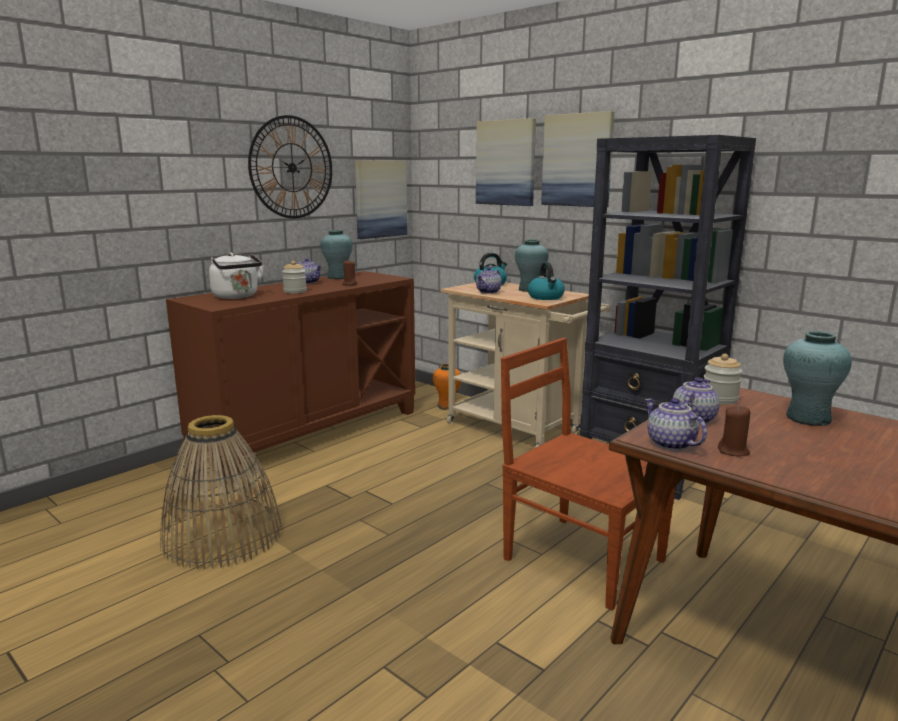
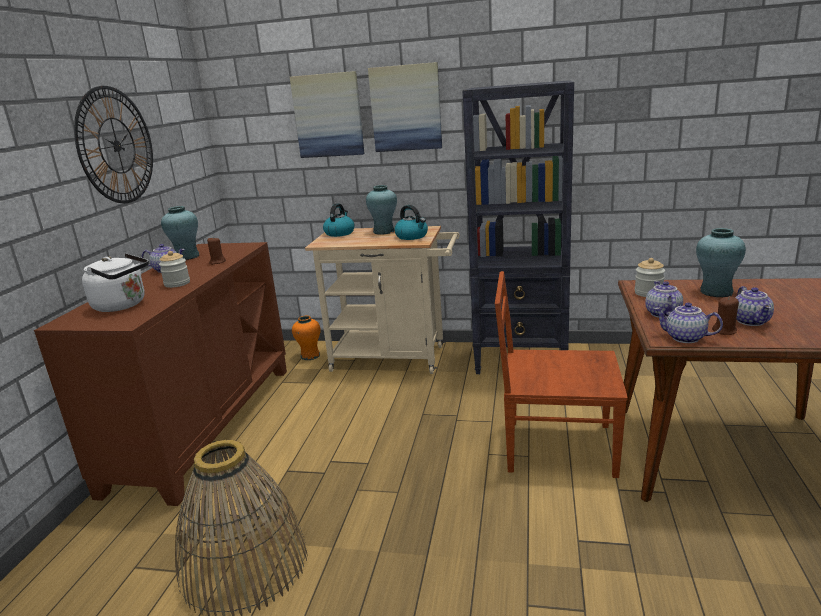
camera: 30 degrees left, 5 degrees up
picture [355,160,407,239] -> none
teapot [476,267,502,294] -> teapot moved to [735,286,774,326]

